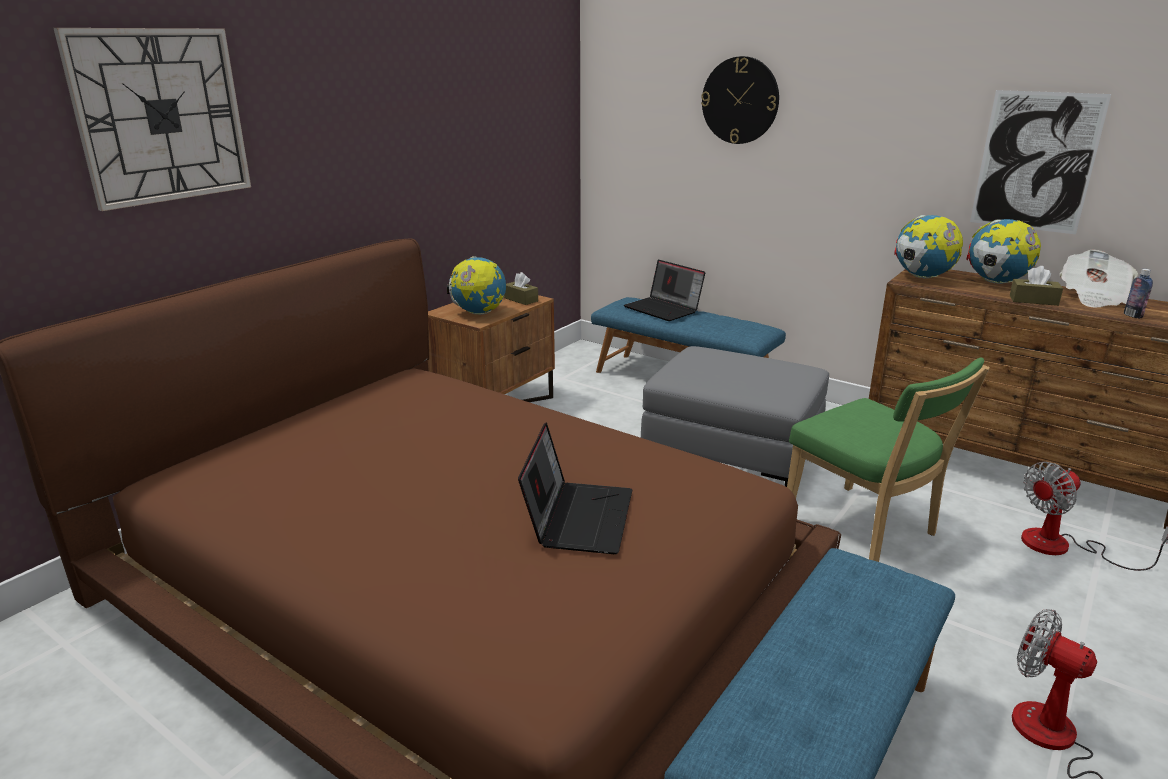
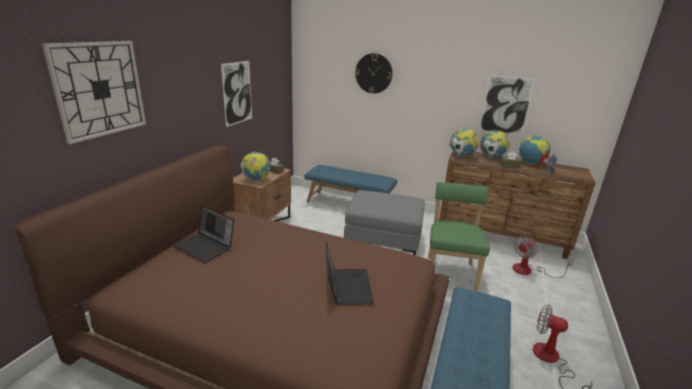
camera: 15 degrees left, 0 degrees up
laptop [624,260,705,321] -> laptop moved to [173,206,234,263]
green chair [787,358,990,562] -> green chair turned 120 degrees counterclockwise [428,182,490,292]
newspaper [1060,250,1138,308] -> globe [519,135,551,165]
none -> picture [221,61,252,127]

